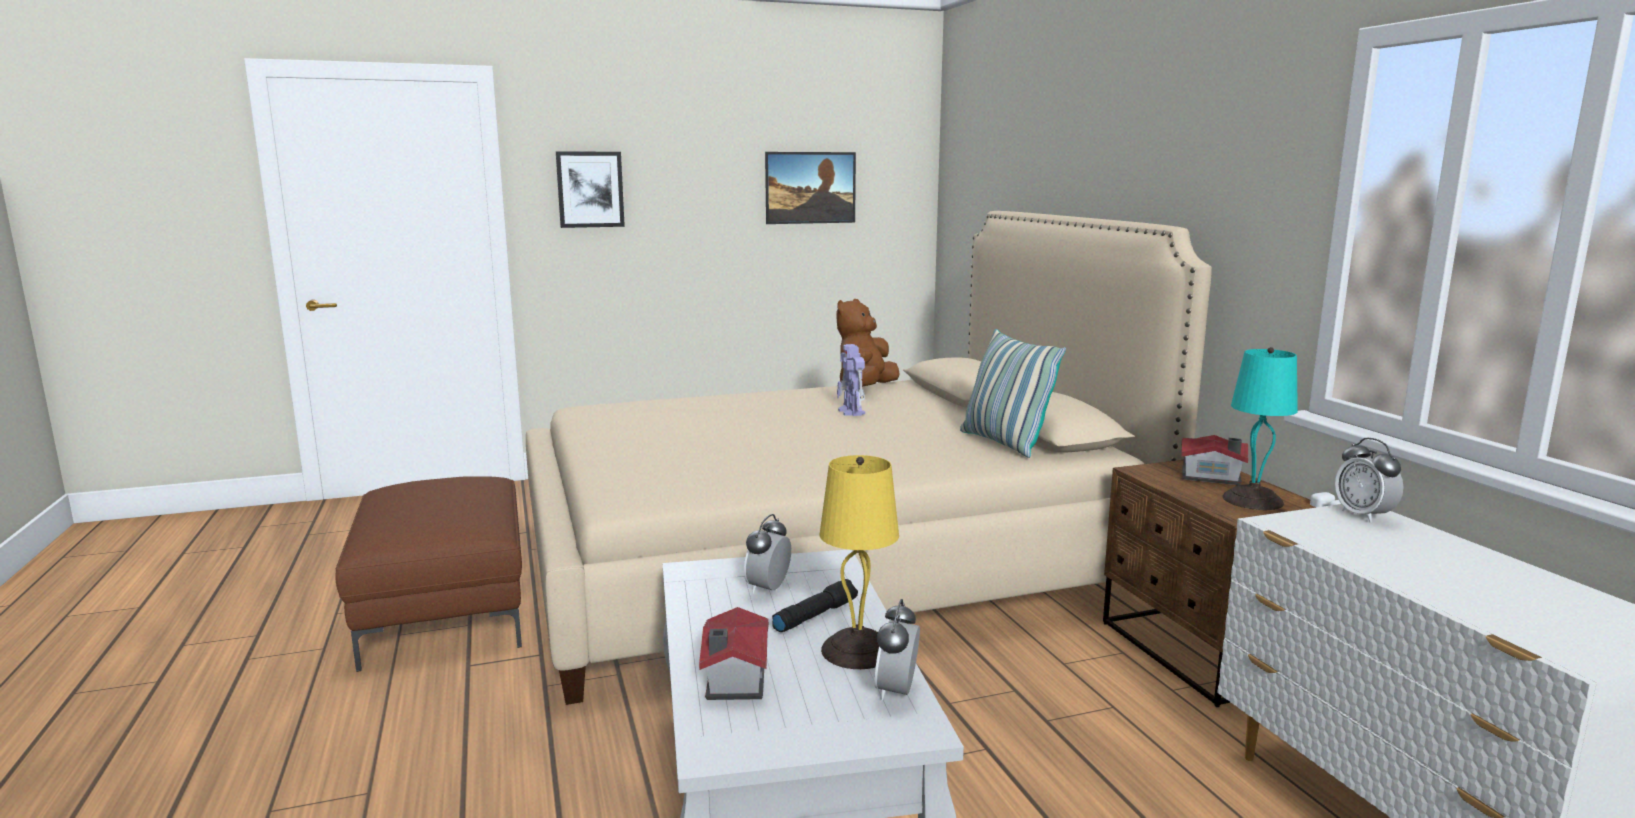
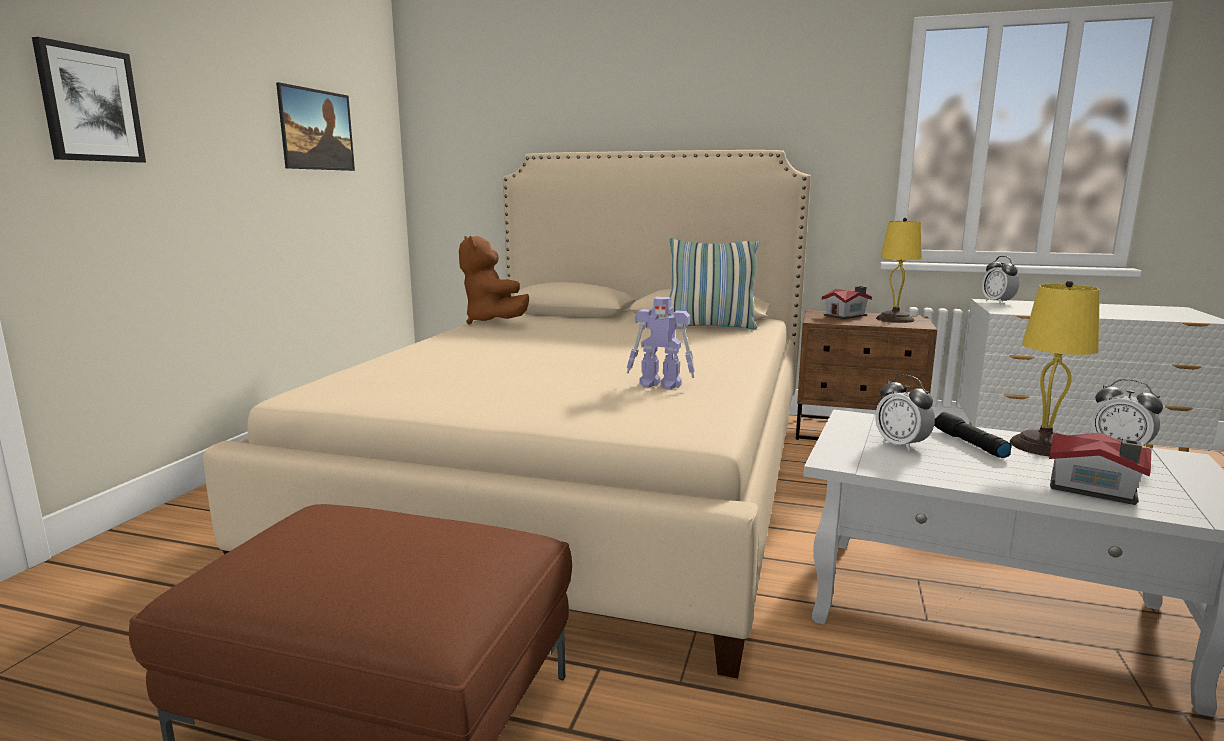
camera: 55 degrees left, 0 degrees up
toy robot [837,344,865,416] -> toy robot moved to [627,297,695,390]
turquoise table lamp [1222,347,1298,510] -> yellow table lamp [876,218,922,323]
alarm clock [1335,438,1403,522] -> alarm clock turned 60 degrees clockwise [982,256,1020,304]

